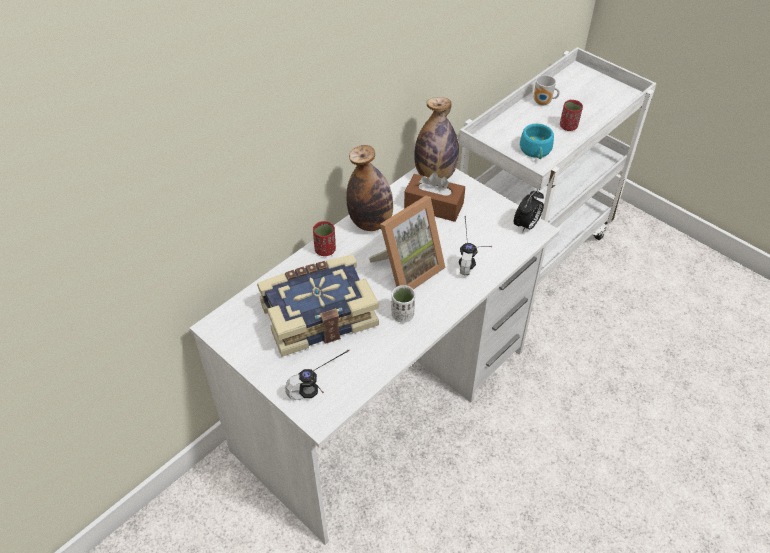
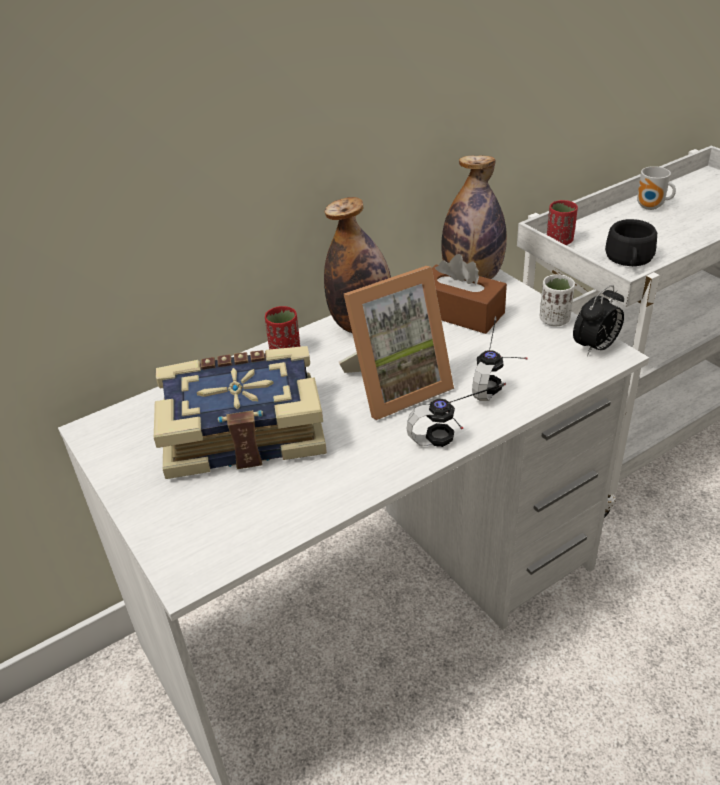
camera: 15 degrees right, 10 degrees down
headphones [285,350,350,400] -> headphones moved to [406,382,506,447]
white cup [391,285,415,323] -> white cup moved to [540,275,575,327]
turquoise cup [520,123,554,159] -> black cup [605,219,657,267]
red cup [560,100,583,131] -> red cup moved to [547,200,578,245]

